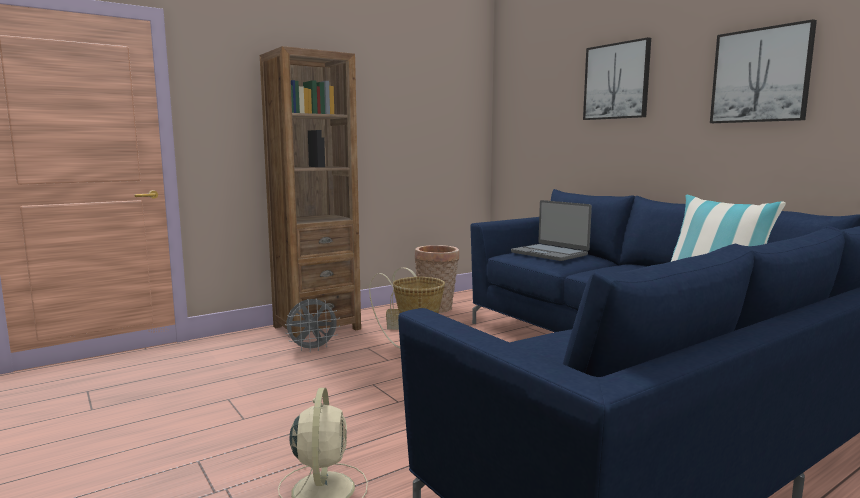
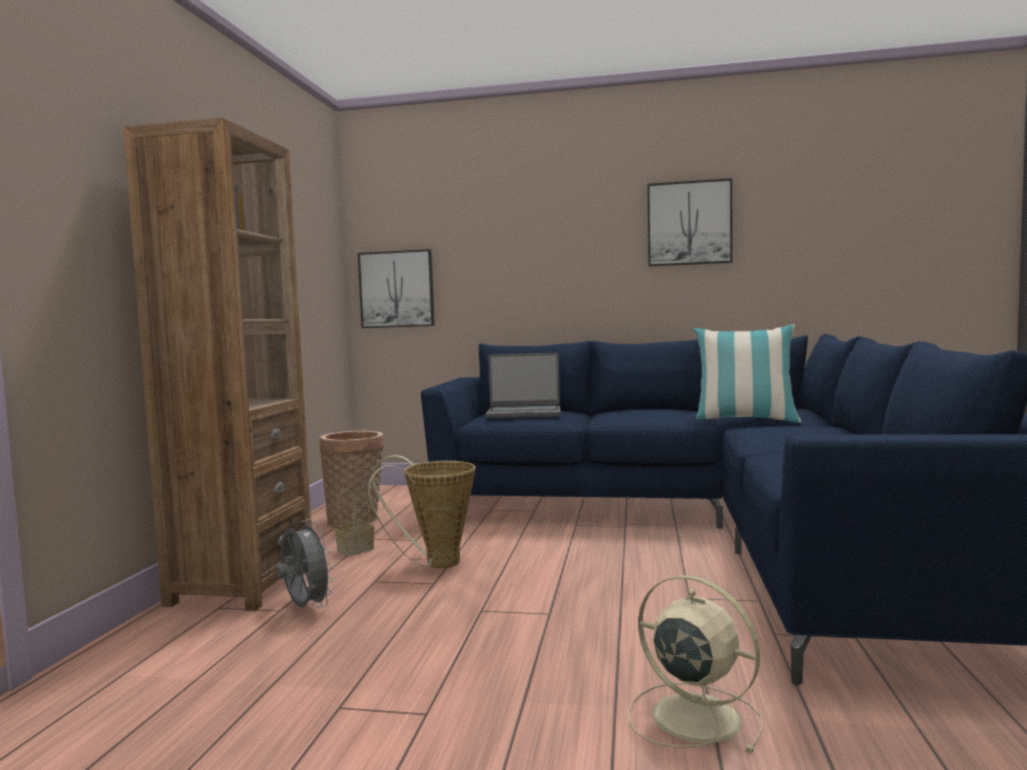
camera: 45 degrees left, 5 degrees down
grey fan [285,298,340,352] -> grey fan turned 60 degrees counterclockwise [276,519,335,608]
picture [583,37,651,120] -> picture moved to [358,249,435,328]

